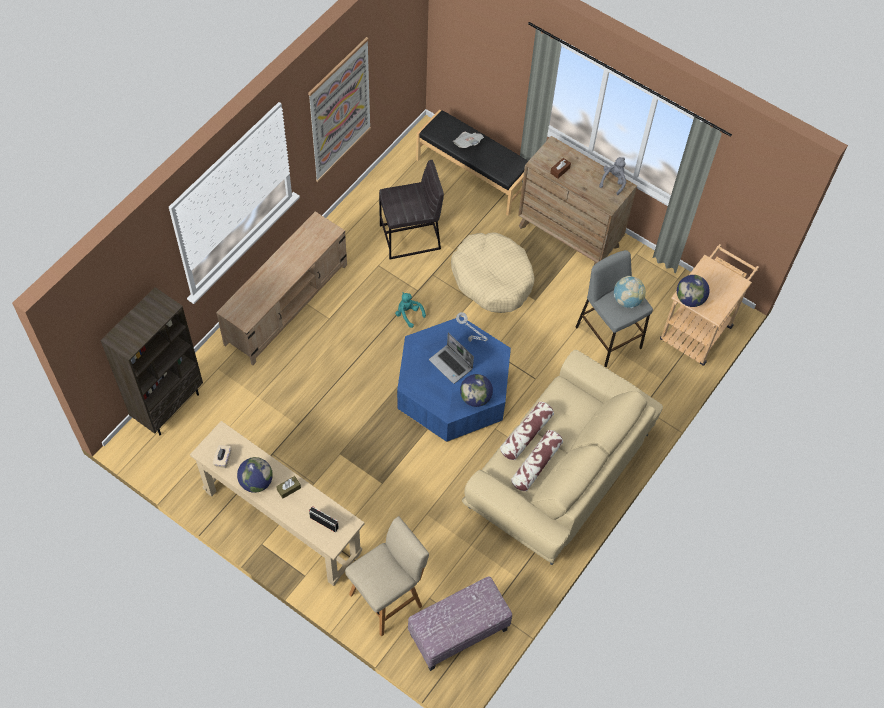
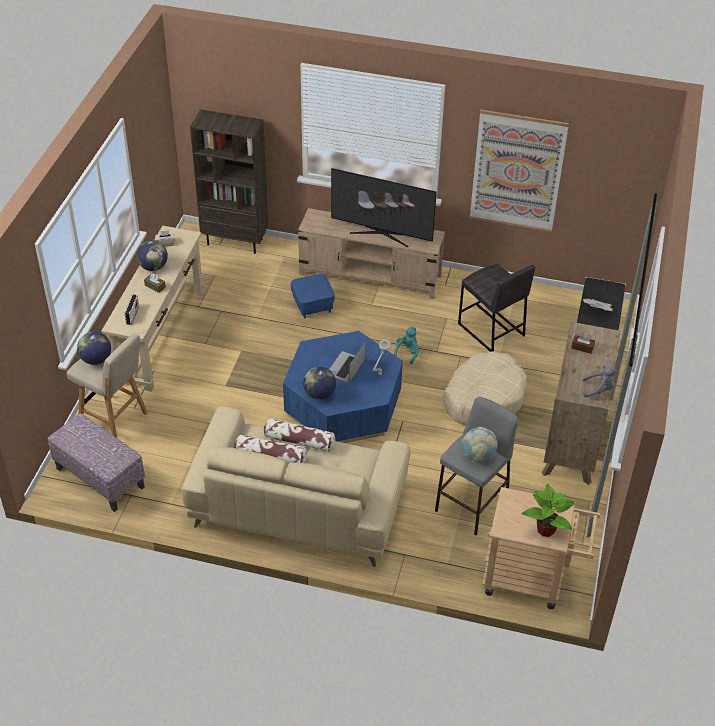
camera: 70 degrees right, 15 degrees down
globe [677,275,709,307] -> globe moved to [77,331,111,365]
none -> blue ottoman [291,274,335,318]
none -> television [331,168,437,247]
none -> potted plant [522,484,575,537]

